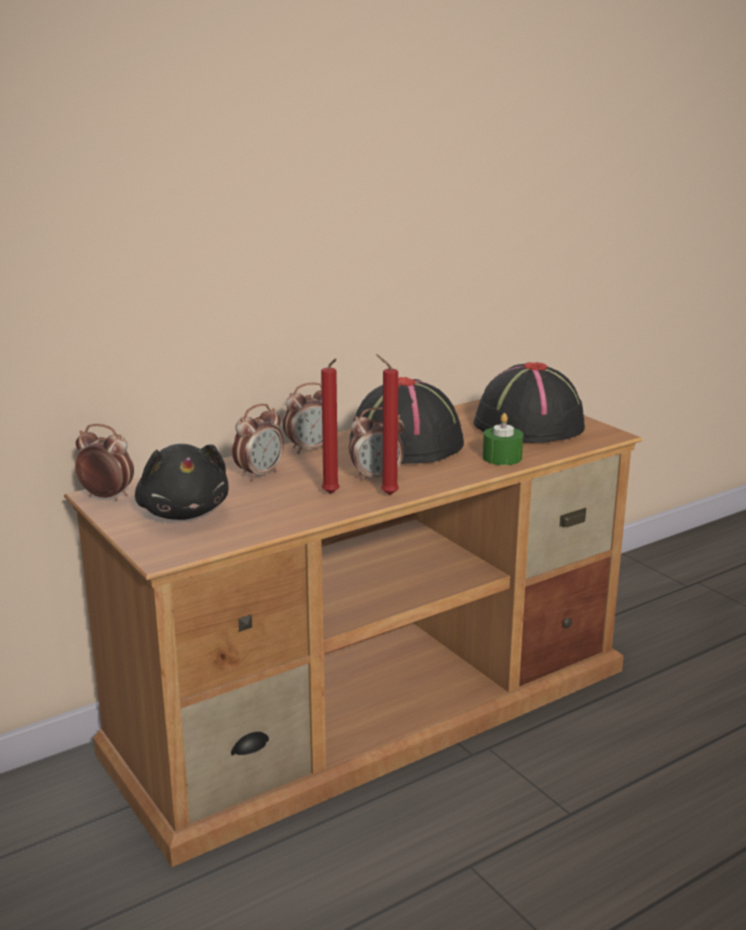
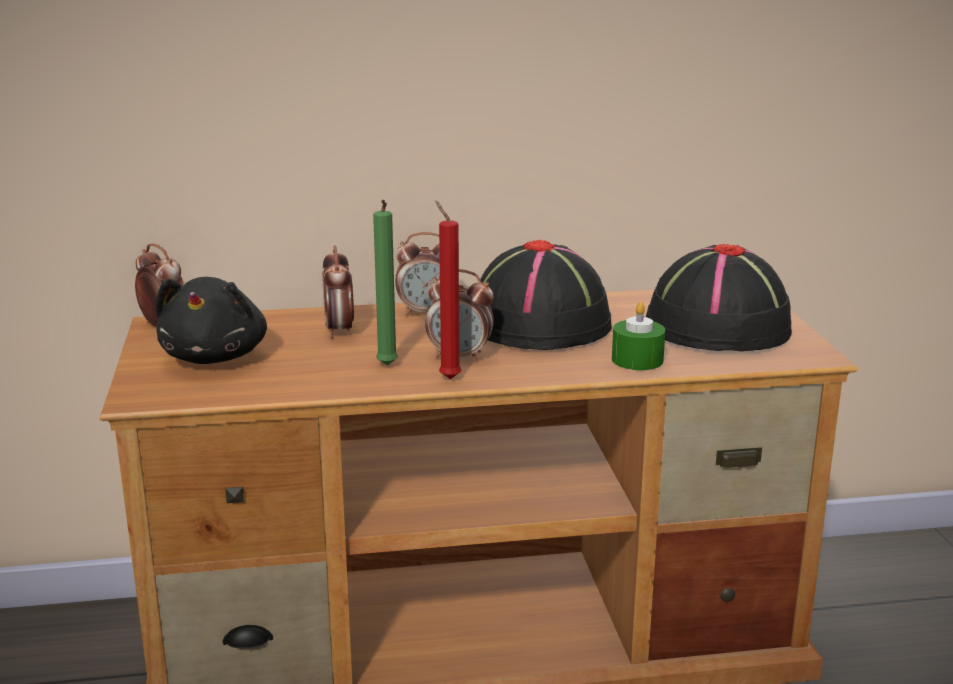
camera: 25 degrees right, 0 degrees up
alarm clock [232,404,284,481] -> alarm clock turned 105 degrees clockwise [322,245,354,338]
red candle [321,359,340,494] -> green candle [373,200,398,366]

